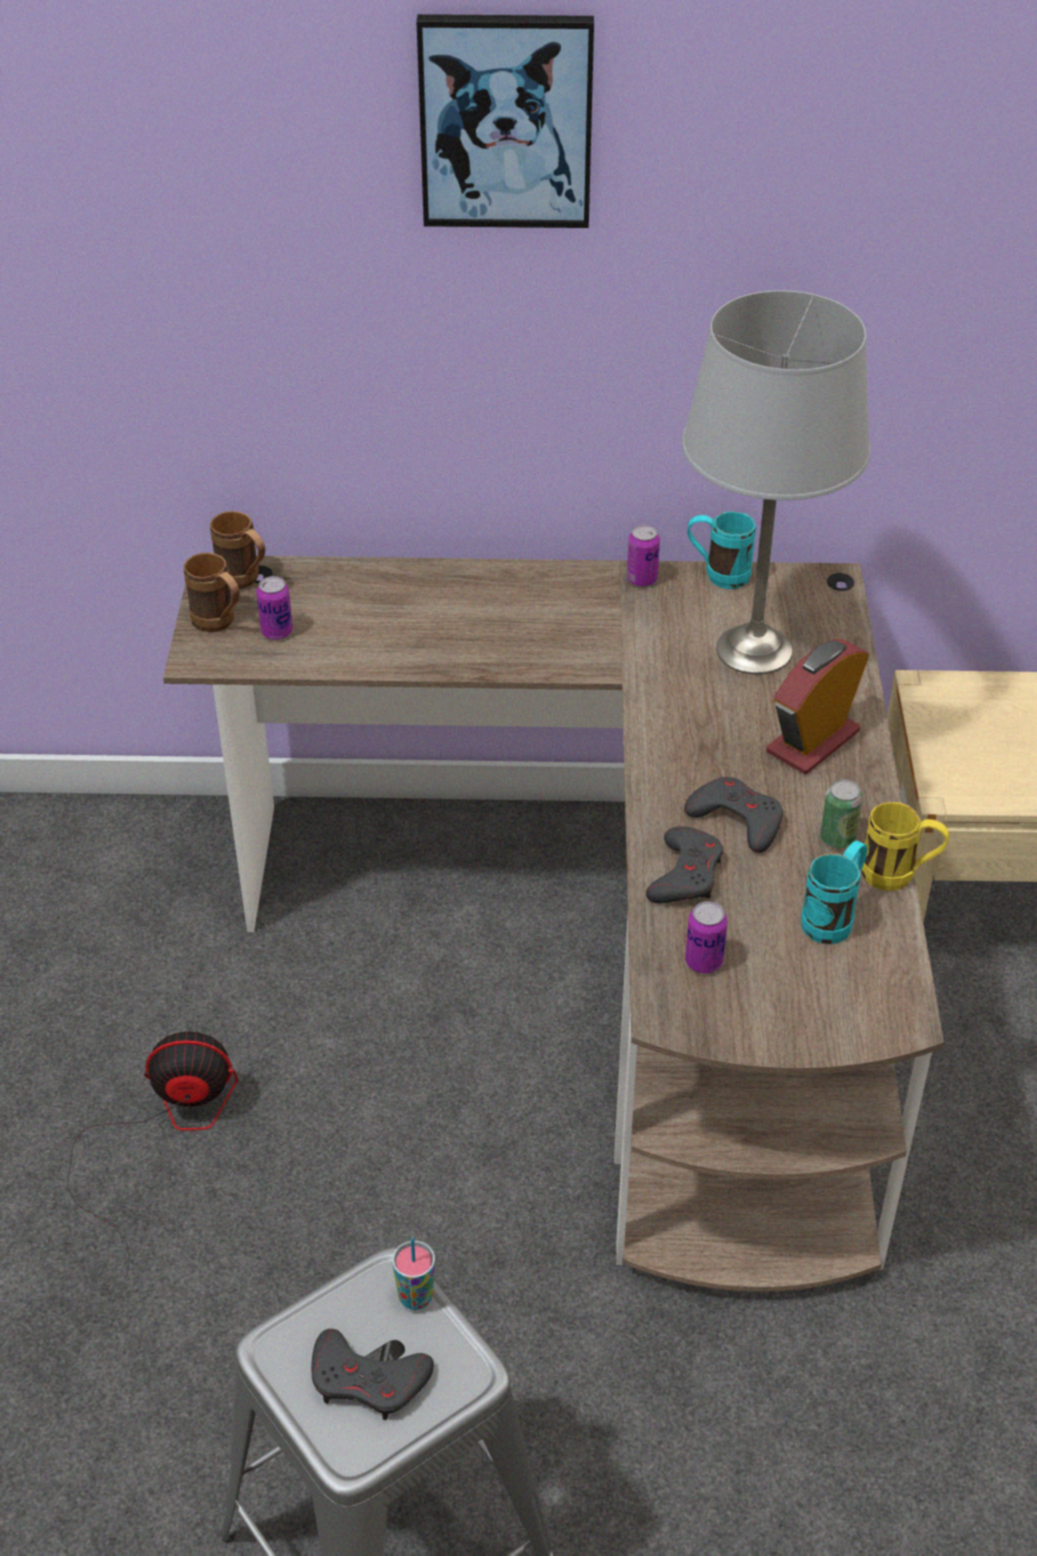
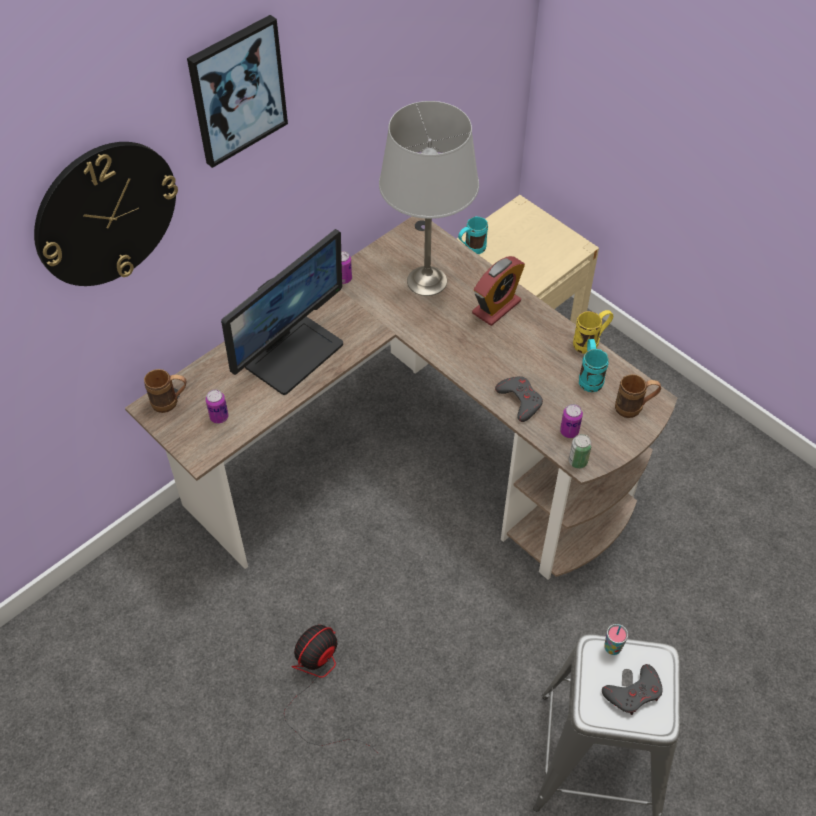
camera: 45 degrees left, 10 degrees up
brown mug [184,552,240,632] -> brown mug moved to [615,374,661,418]
grey game controller [684,777,783,853] -> none
turquoise mug [687,511,756,589] -> turquoise mug moved to [458,217,488,254]
alarm clock [766,639,869,774] -> alarm clock turned 135 degrees counterclockwise [472,256,525,326]
can [820,779,862,848] -> can moved to [569,434,592,468]
none -> wall clock [34,142,178,286]
none -> monitor [221,229,343,395]

